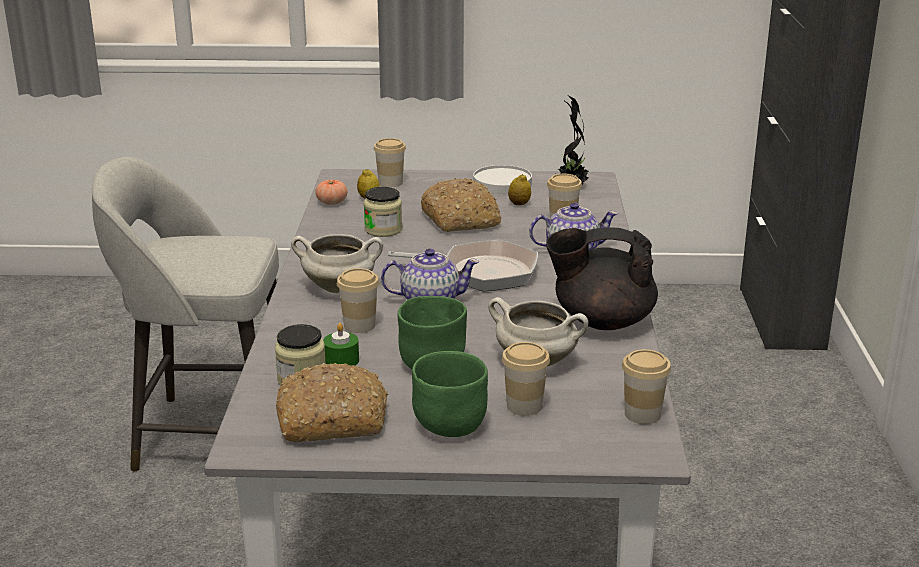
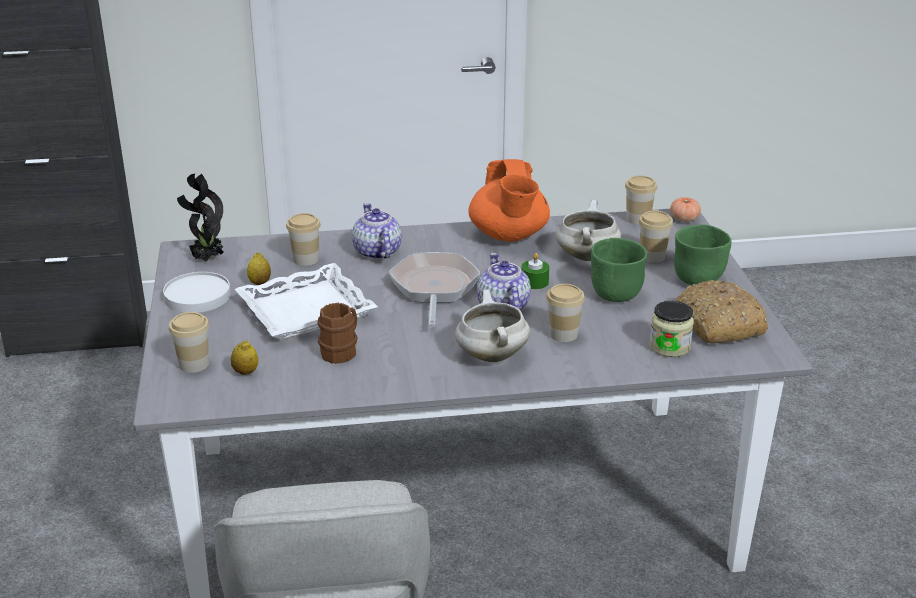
camera: 100 degrees left, 5 degrees up
tomato [315,180,347,205] -> tomato moved to [670,197,701,222]
green candle [323,323,359,366] -> green candle moved to [521,253,549,289]
jar [364,187,402,237] -> brown mug [318,302,357,364]
bread [421,178,502,232] -> white tray [235,263,378,340]
black teapot [546,227,658,330] -> orange teapot [468,159,550,242]

